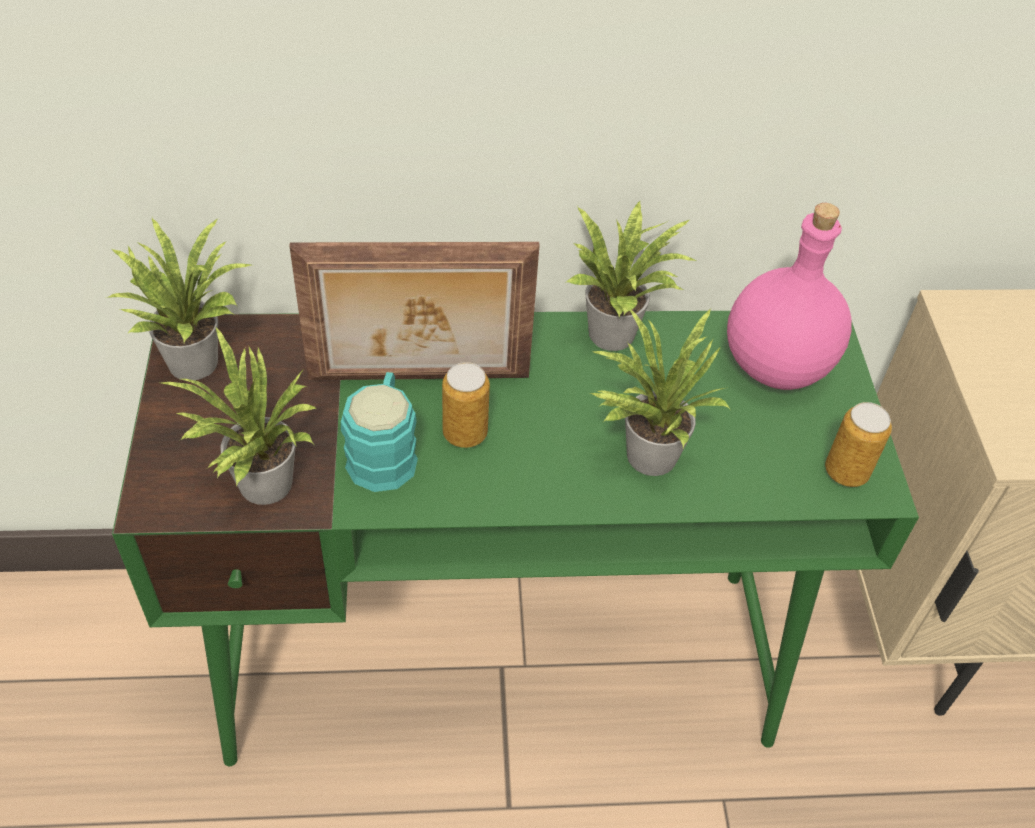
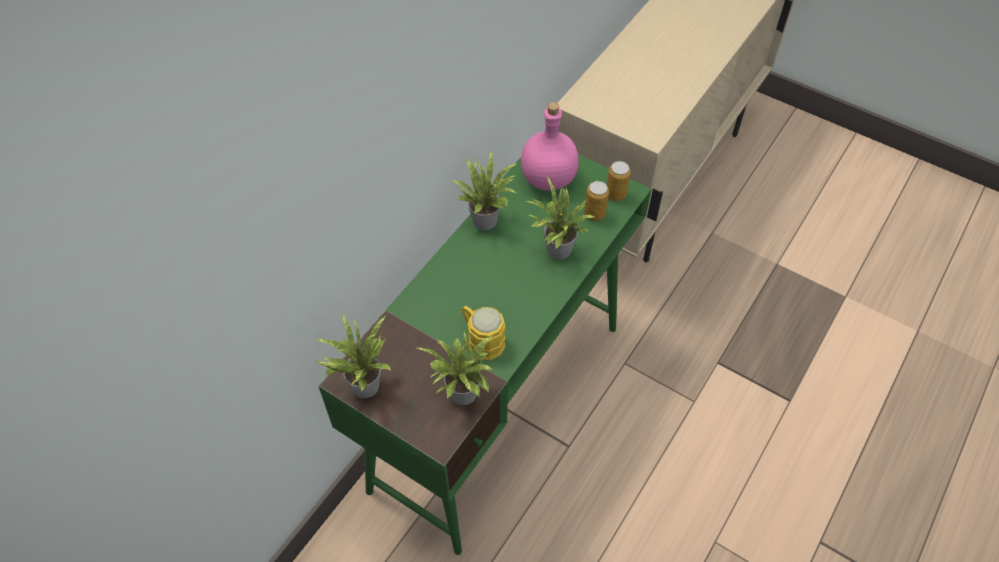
camera: 50 degrees left, 5 degrees up
picture frame [289,242,540,380] -> none
turquoise mug [341,372,418,492] -> yellow mug [461,306,506,360]
can [442,362,490,448] -> can moved to [584,181,609,221]

